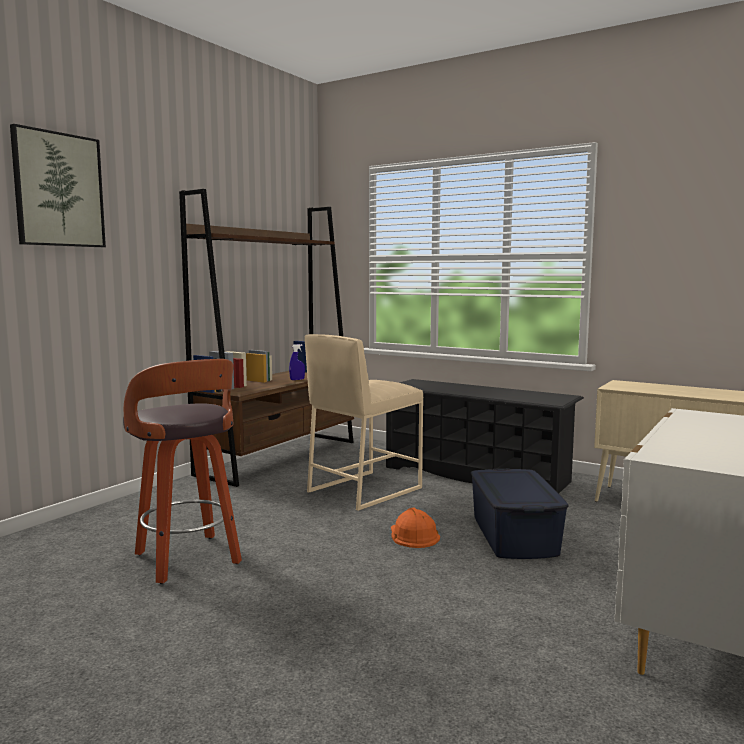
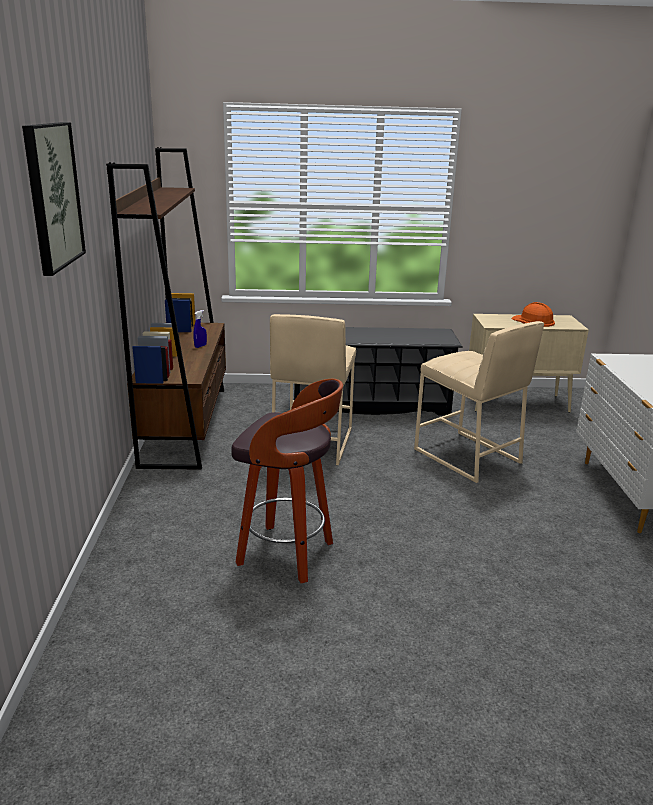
camera: 35 degrees left, 15 degrees up
orange hard hat [391,507,440,548] -> orange hard hat moved to [511,302,555,327]
blue storage box [471,469,569,559] -> beige stool [414,321,544,483]

